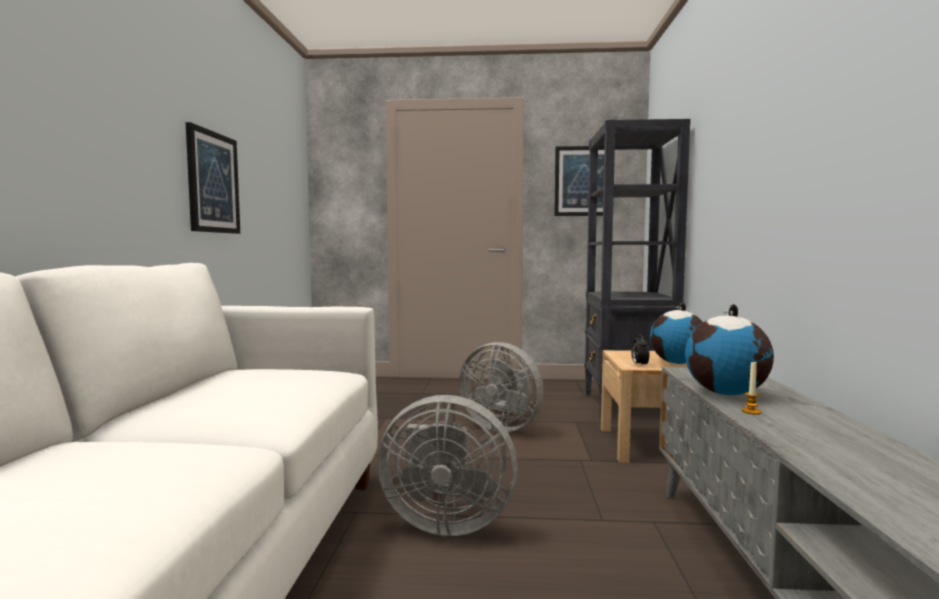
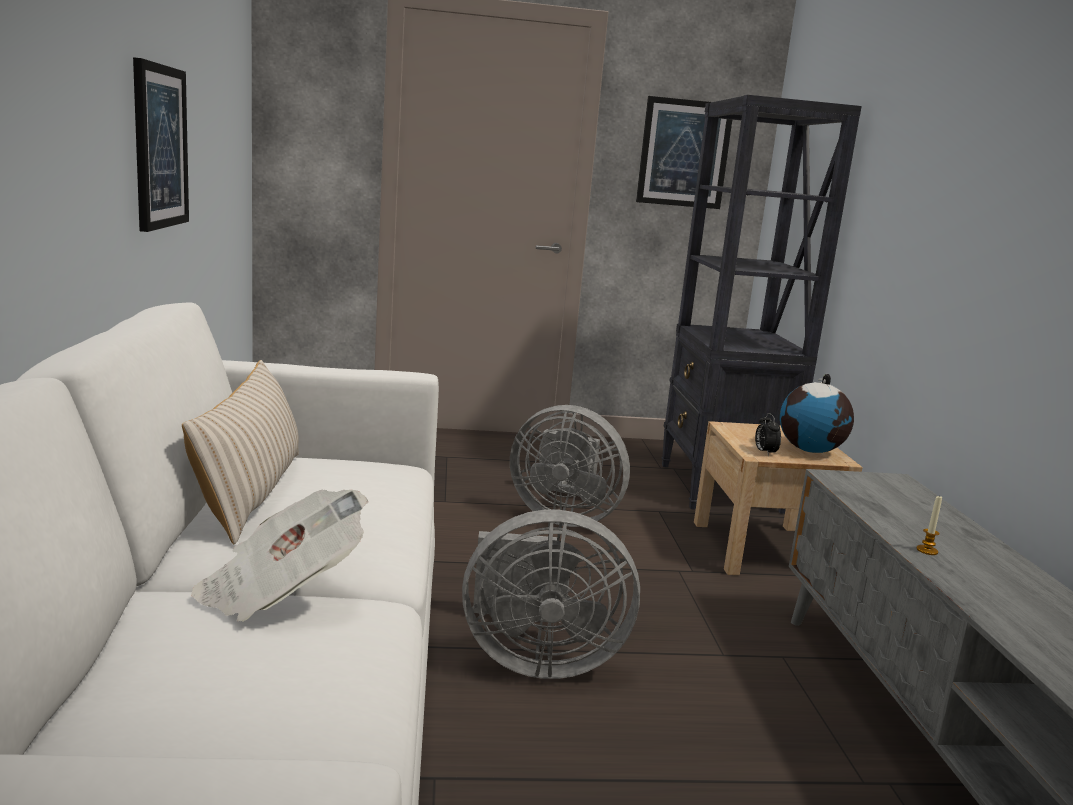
camera: 10 degrees left, 10 degrees up
globe [685,304,774,395] -> none
none -> beige pillow [182,360,299,545]
none -> newspaper [191,490,368,622]

